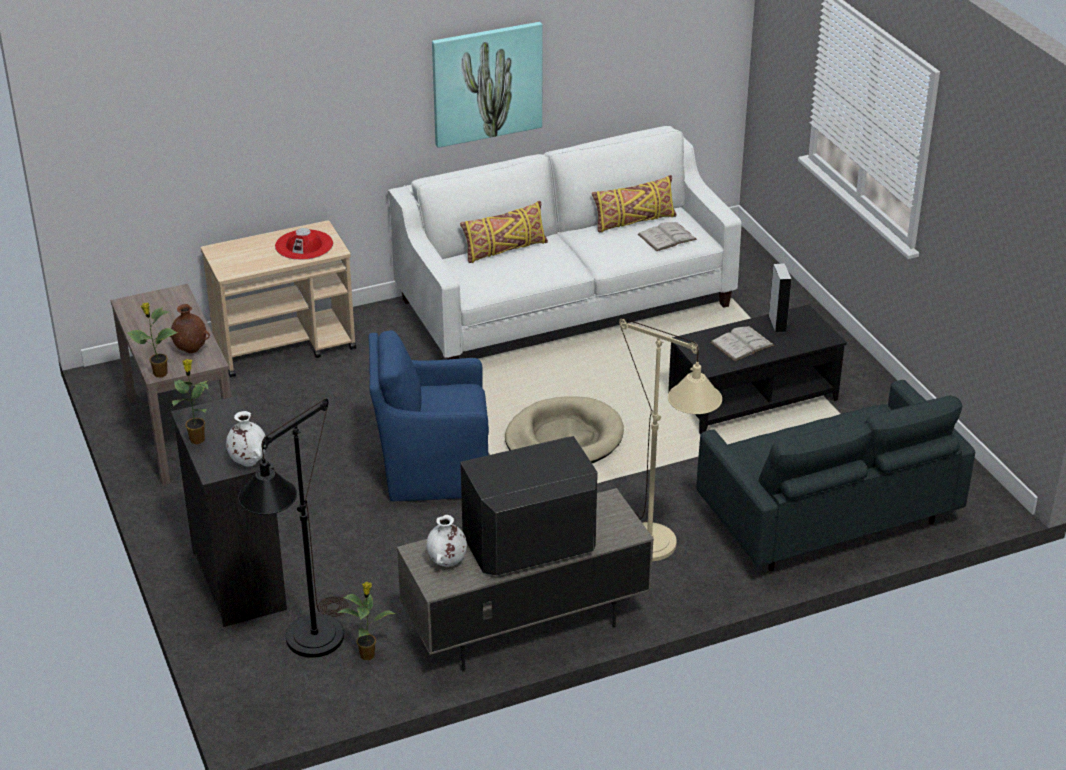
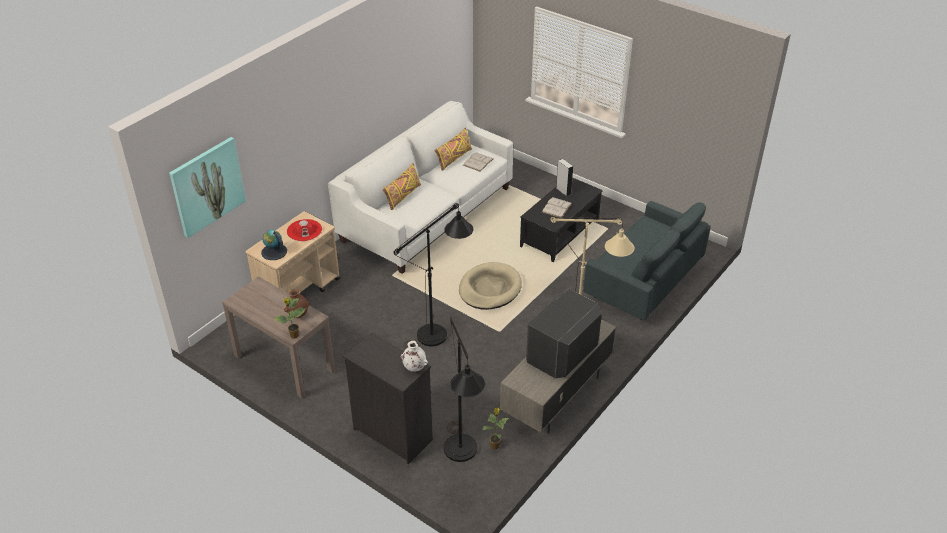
camera: 30 degrees left, 5 degrees up
potted plant [172,359,209,444] -> none
blue armchair [368,330,489,501] -> black floor lamp [394,203,473,350]
white vase [427,515,467,567] -> none
picture [432,22,543,148] -> picture moved to [169,137,246,238]
none -> globe [261,230,287,260]

